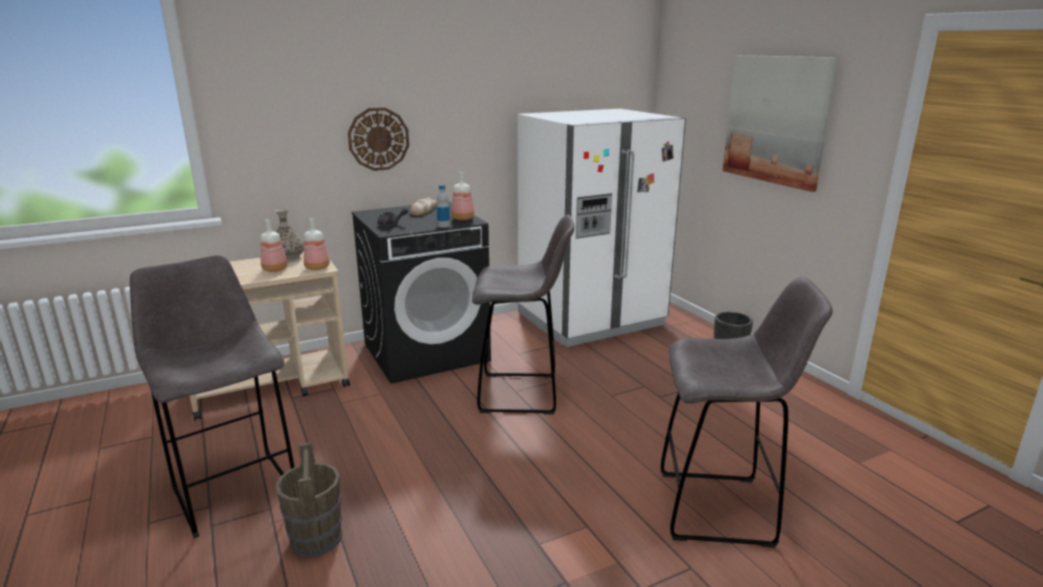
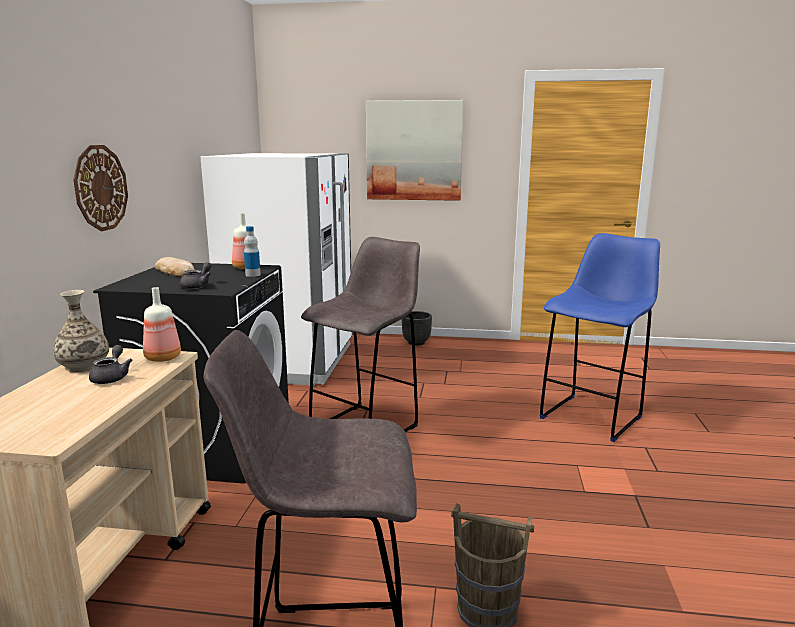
camera: 55 degrees left, 5 degrees down
bottle [260,219,288,272] -> grey teapot [89,345,133,384]
grey stool [661,277,833,548] -> blue stool [540,233,660,442]

